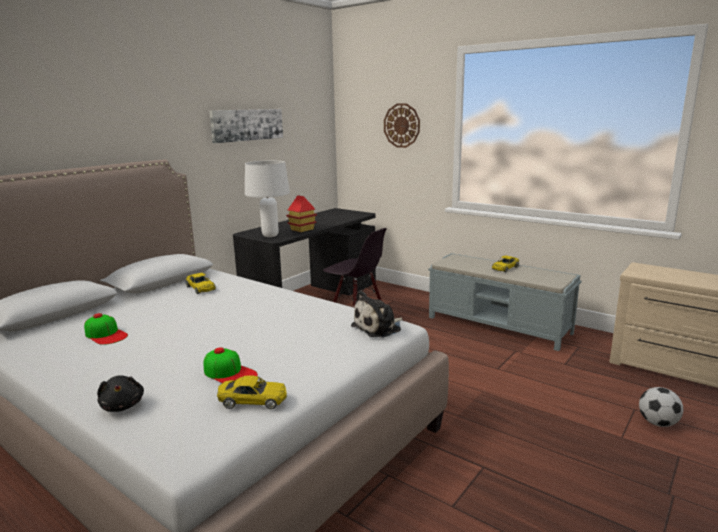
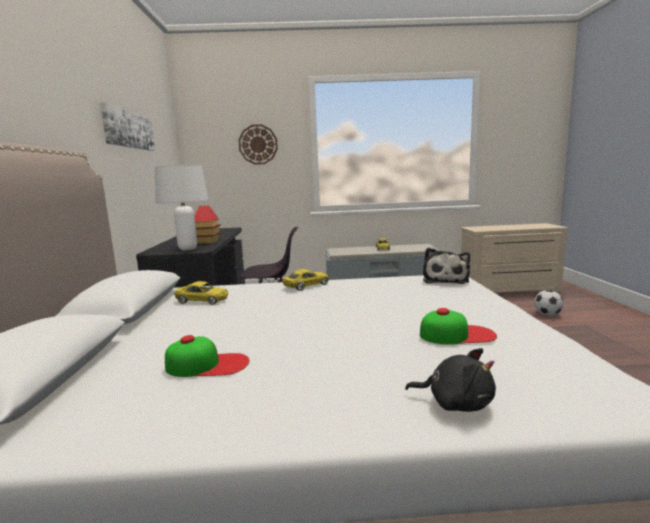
camera: 40 degrees left, 5 degrees down
yellow toy car [217,376,287,409] -> yellow toy car moved to [282,269,329,291]

